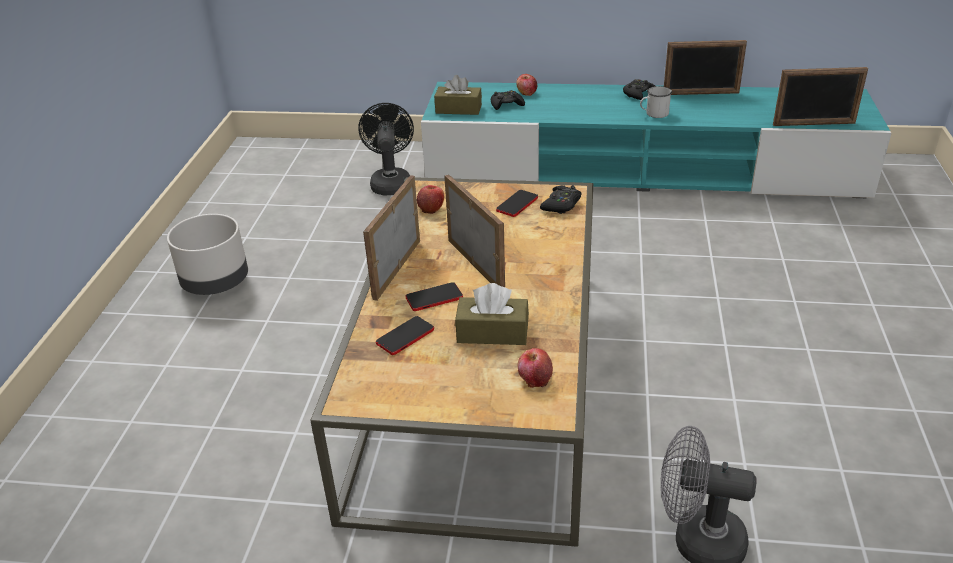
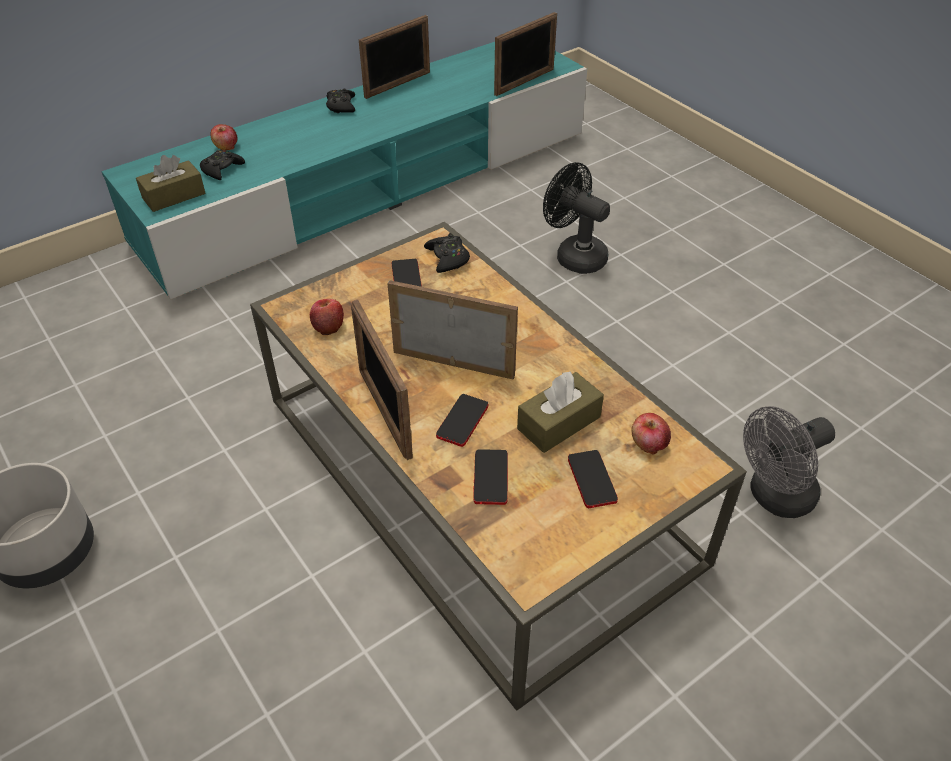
camera: 45 degrees left, 10 degrees up
black fan [358,103,414,195] -> black fan moved to [543,162,610,274]
white mug [640,86,672,118] -> none
none -> phone [568,450,618,508]

